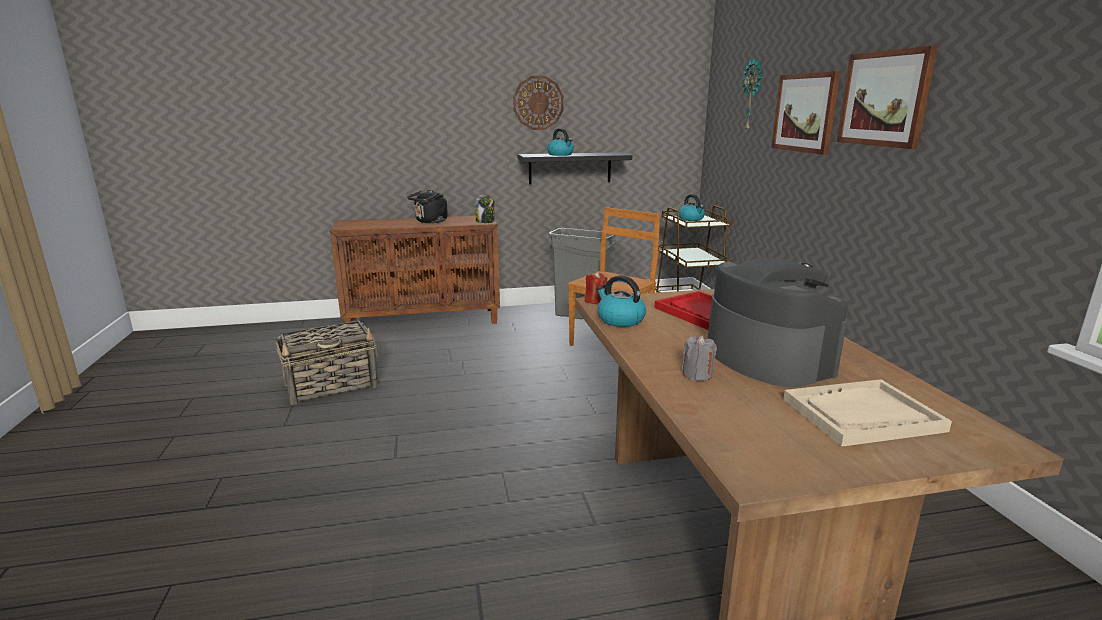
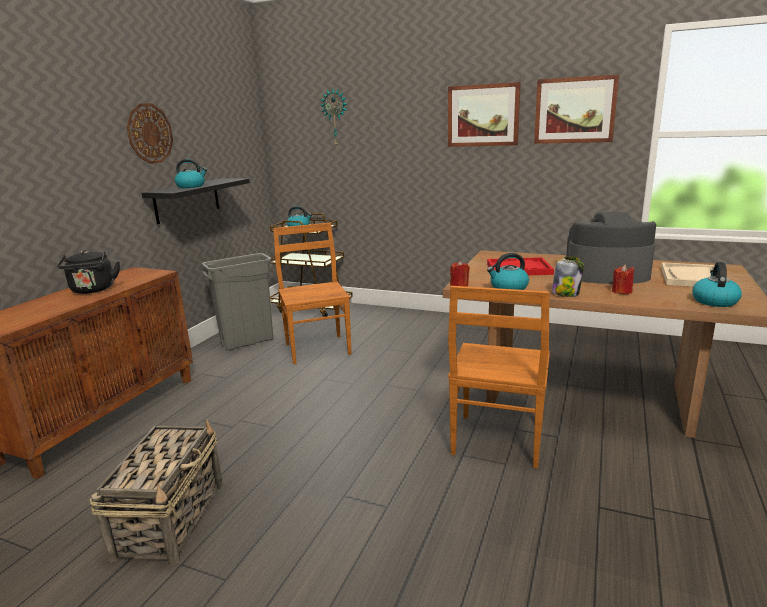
camera: 55 degrees left, 0 degrees up
jar [475,195,495,223] -> jar moved to [552,256,584,297]
grey candle [682,335,717,381] -> red candle [612,265,634,294]
picture [771,71,840,155] -> picture moved to [534,74,619,144]
none -> brown chair [448,286,550,469]
none -> kettle [692,262,742,307]

